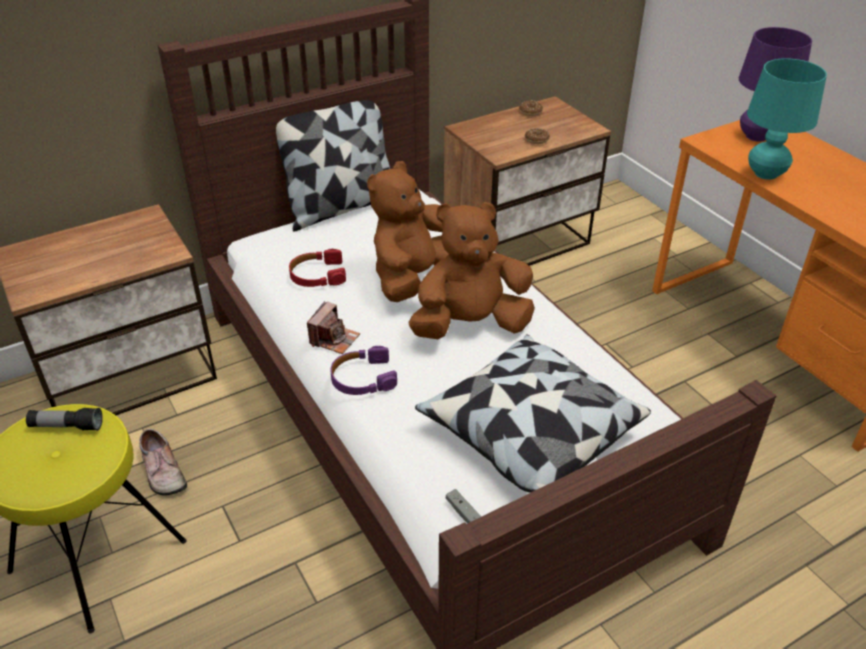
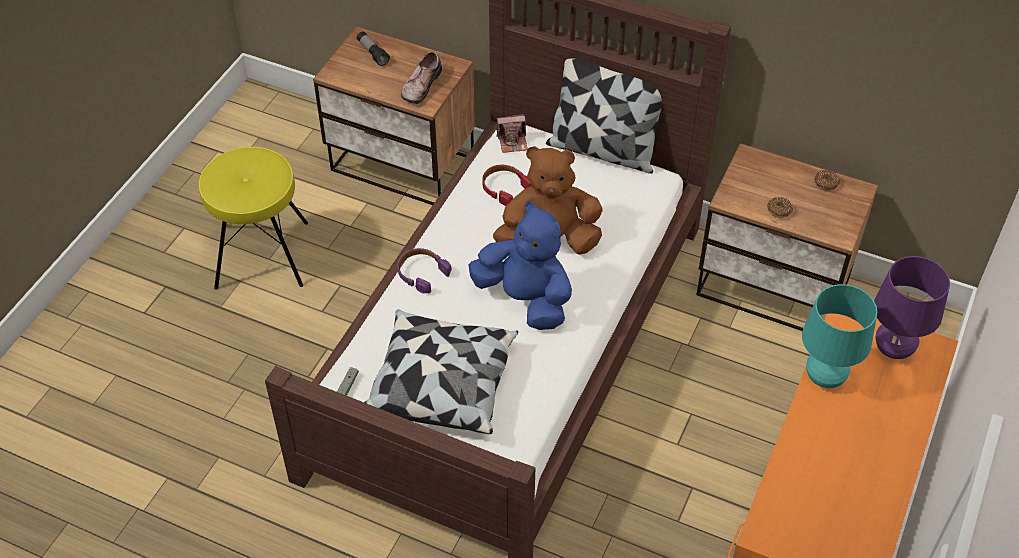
camera: 55 degrees right, 10 degrees up
flashlight [26,408,103,431] -> flashlight moved to [357,31,390,66]
shoe [139,429,187,496] -> shoe moved to [401,51,442,104]
camera [307,301,360,354] -> camera moved to [496,114,528,153]
brown plush toy [408,202,535,339] -> blue plush toy [468,201,572,330]

